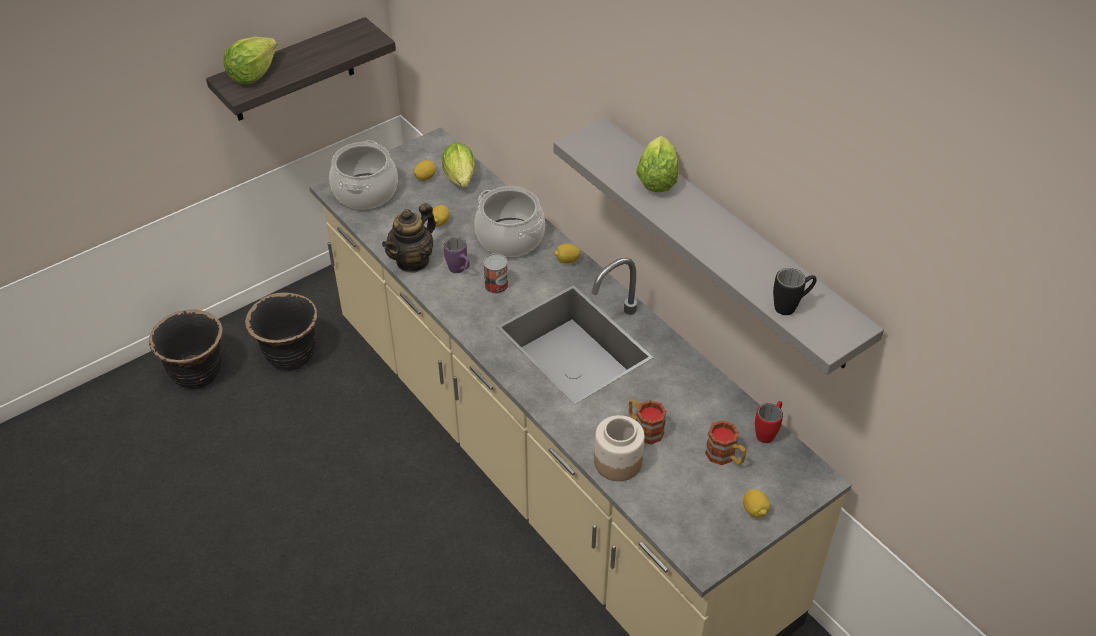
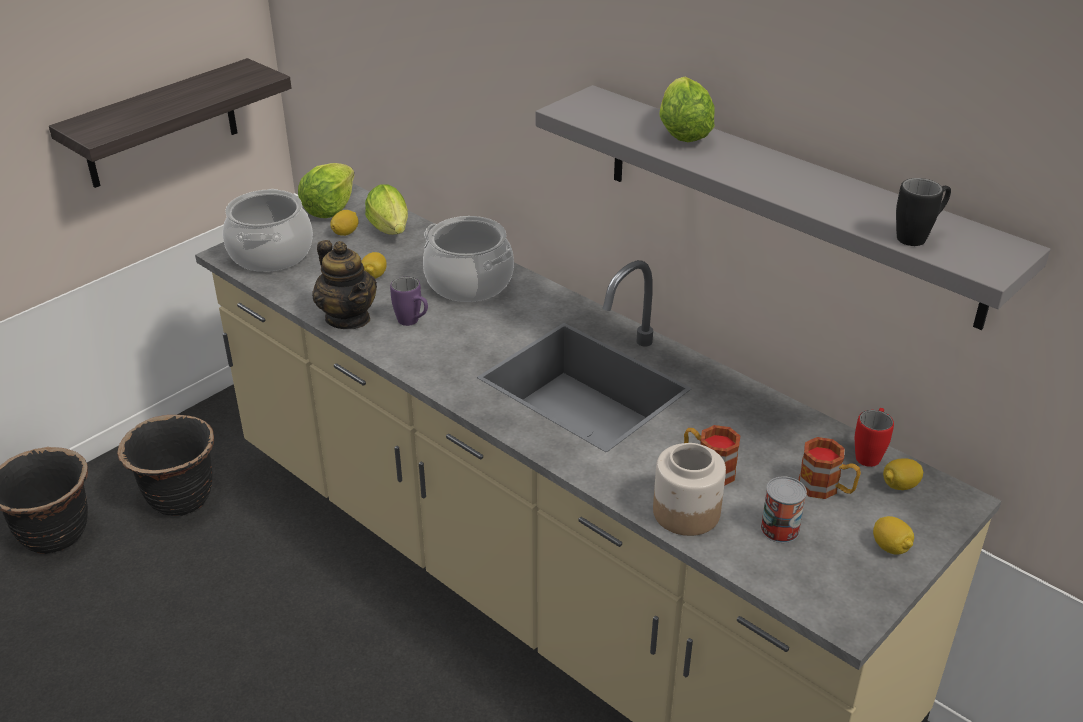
camera: 10 degrees left, 10 degrees down
lettuce [223,37,277,85] -> lettuce moved to [298,163,354,218]
teapot [382,203,436,273] -> teapot turned 60 degrees counterclockwise [312,240,377,329]
can [483,253,508,294] -> can moved to [761,476,807,543]
lemon [554,244,581,264] -> lemon moved to [883,458,923,490]

